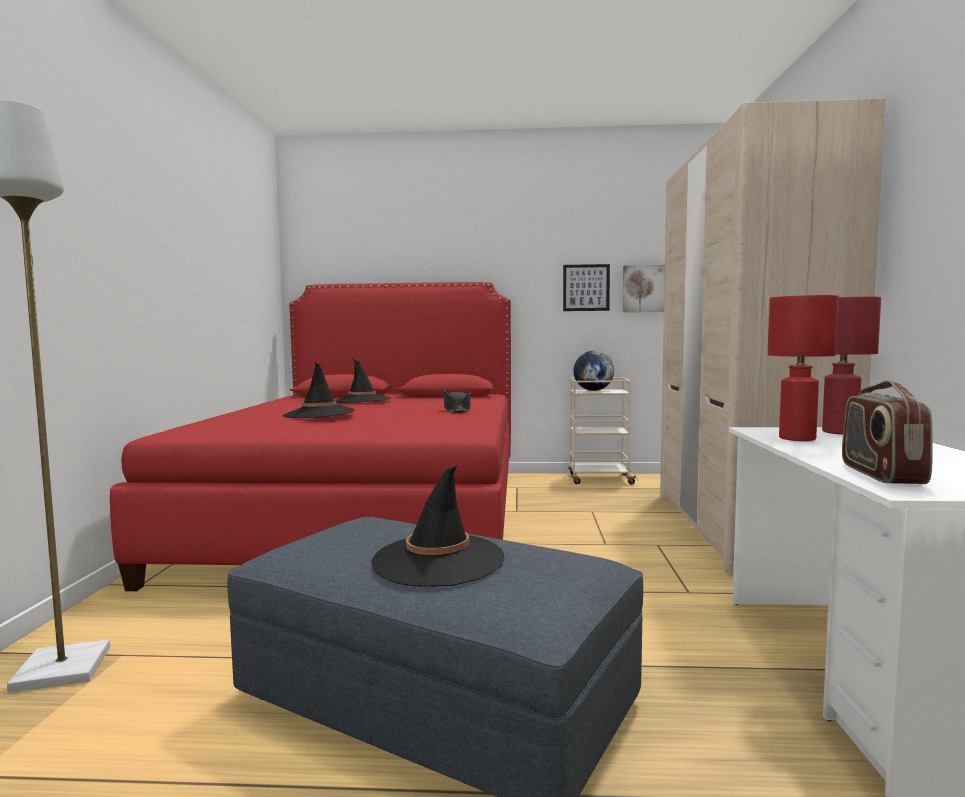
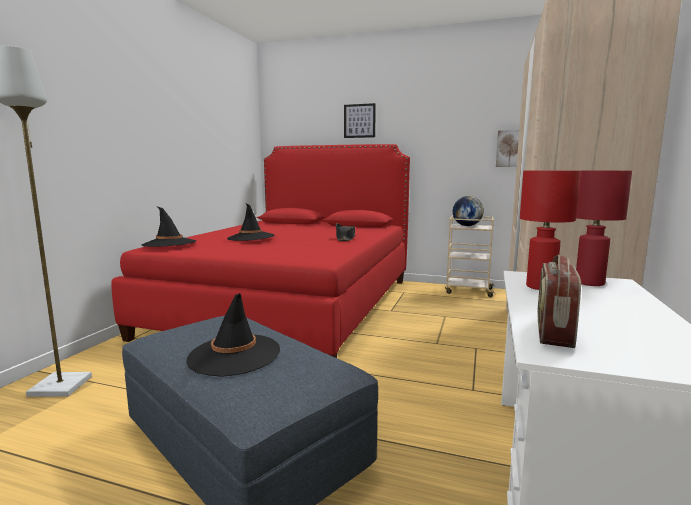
camera: 15 degrees right, 5 degrees up
black hat [335,359,391,403] -> black hat moved to [142,206,196,247]
picture [563,264,610,311] -> picture moved to [344,103,376,138]

